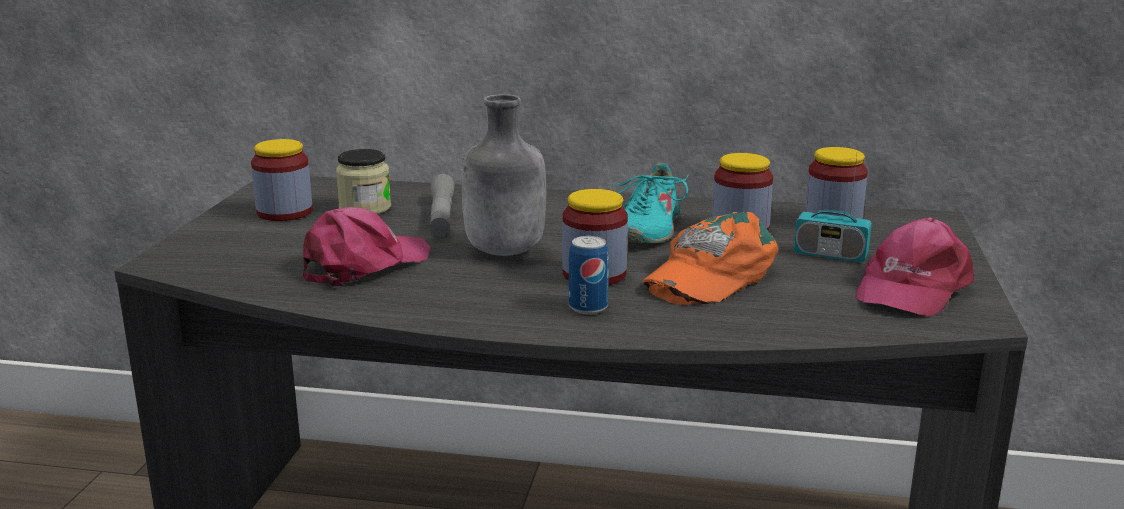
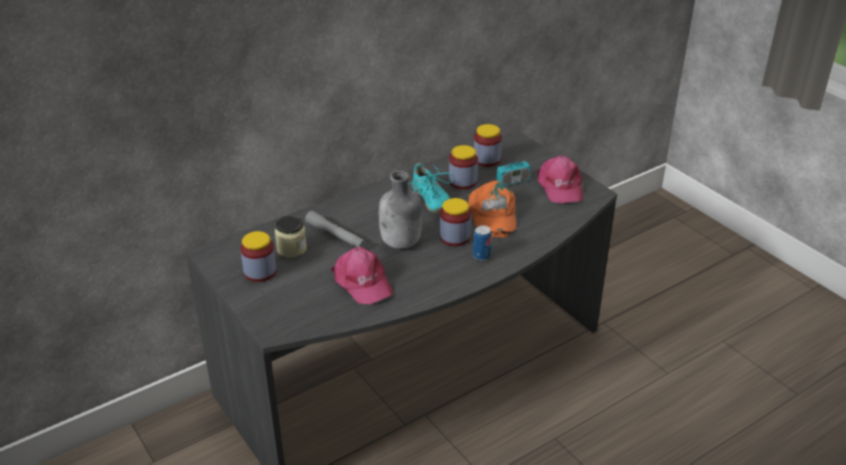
camera: 45 degrees left, 15 degrees up
pink cap [303,207,431,286] -> pink cap turned 150 degrees clockwise [331,247,393,304]

